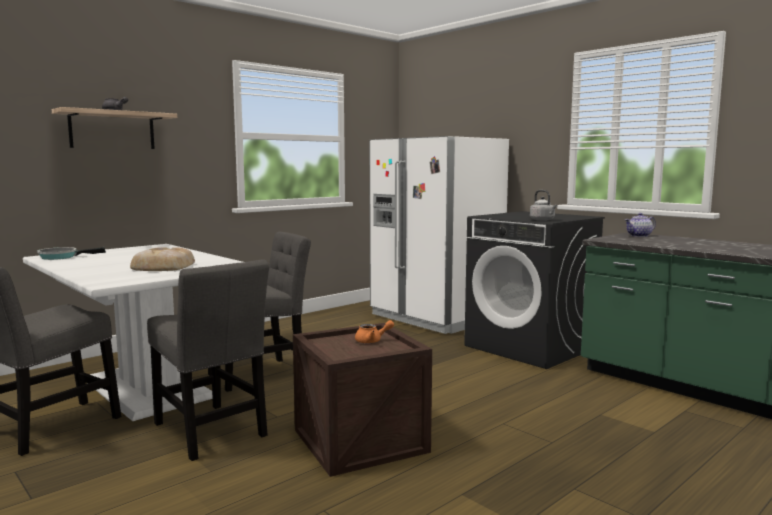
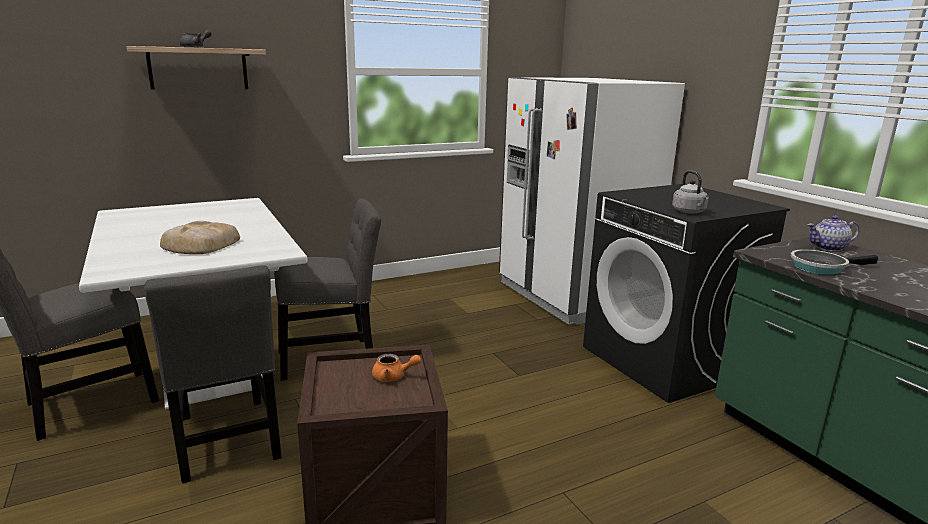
camera: 15 degrees right, 10 degrees up
frying pan [37,247,106,260] -> frying pan moved to [791,250,878,275]

